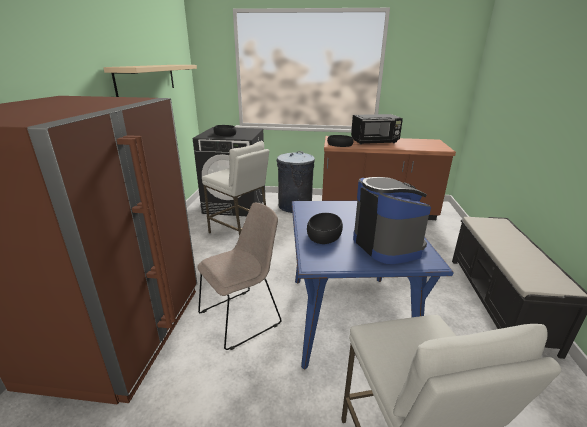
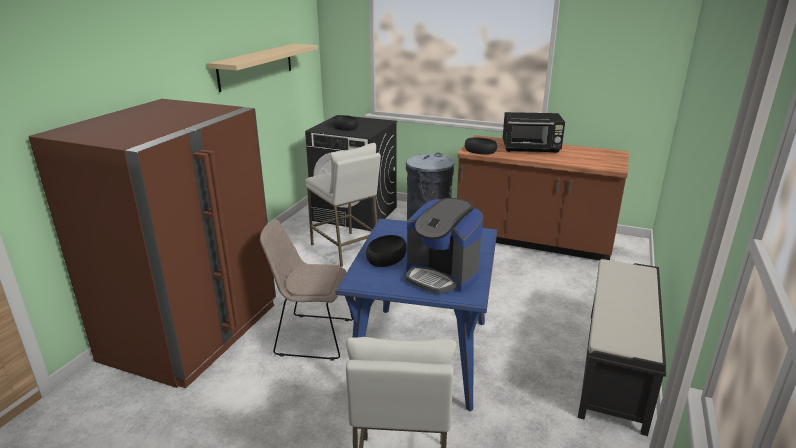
camera: 15 degrees right, 0 degrees up
beige chair [197,203,282,350] -> beige chair turned 150 degrees counterclockwise [260,220,353,360]
coffee machine [353,177,431,264] -> coffee machine turned 135 degrees clockwise [406,198,483,294]

